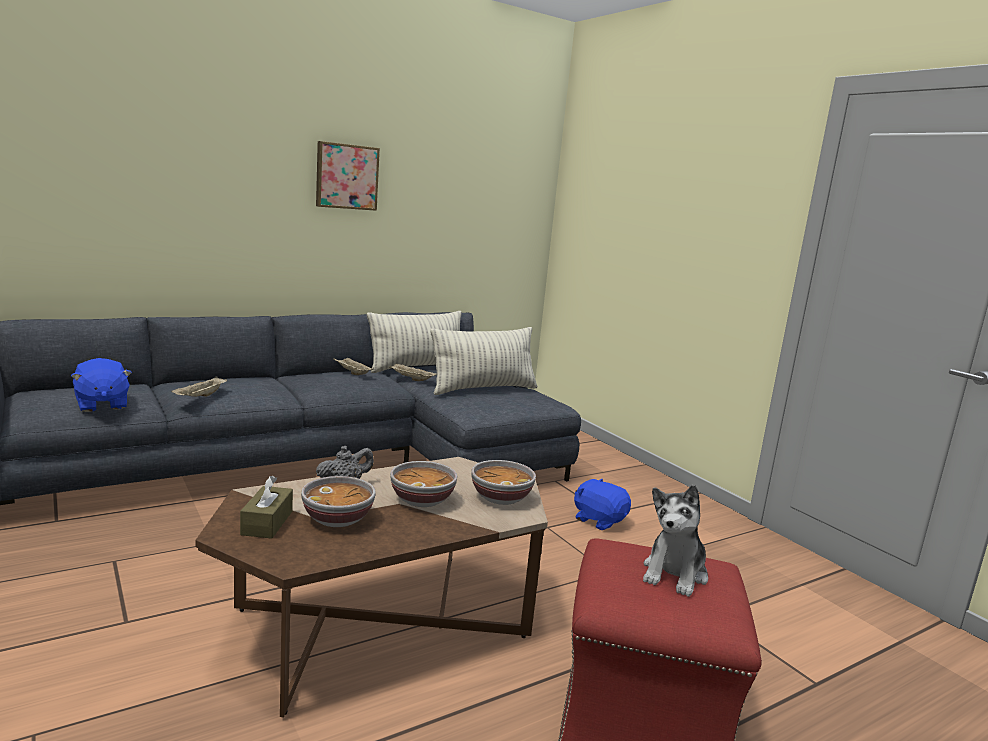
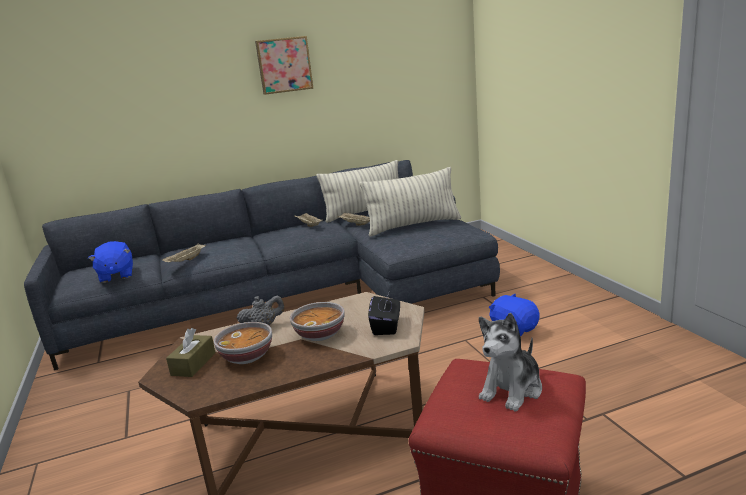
camera: 15 degrees right, 5 degrees up
bowl [471,460,536,505] -> black tissue box [368,293,400,335]

